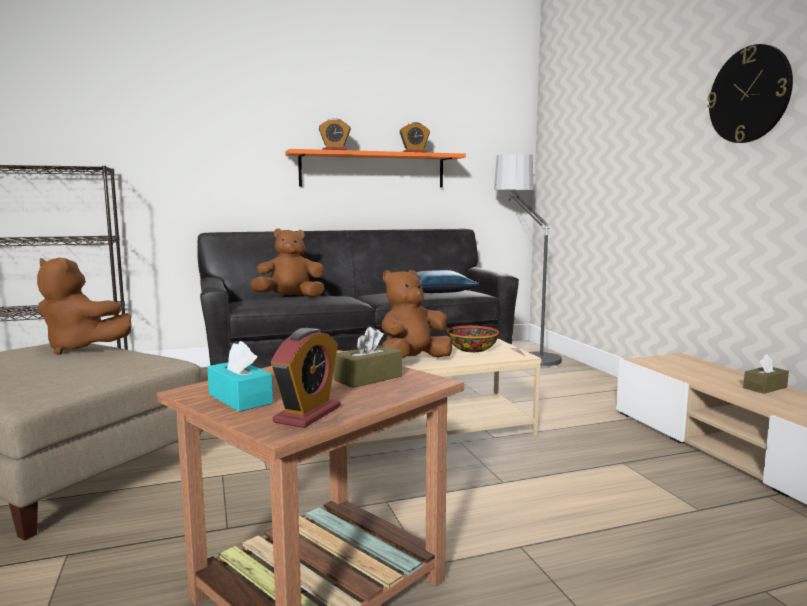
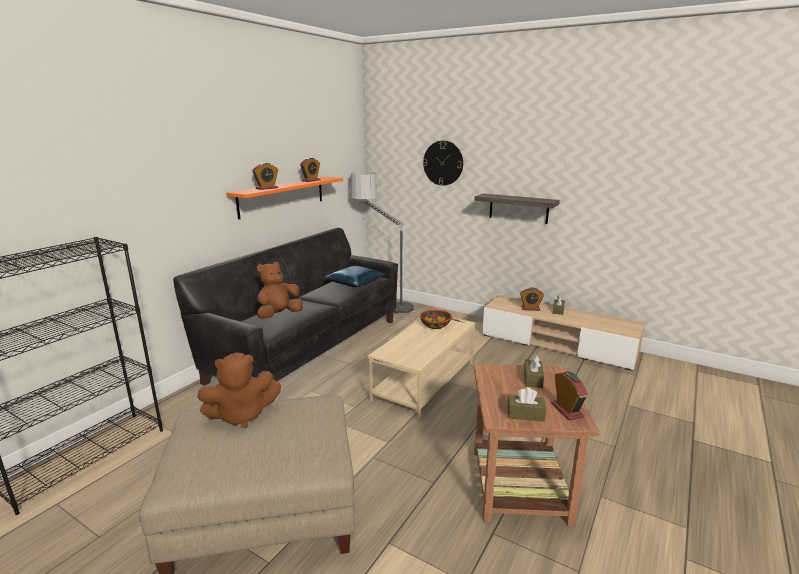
camera: 40 degrees left, 10 degrees up
turquoise tissue box [207,341,273,412] -> brown tissue box [507,387,546,422]
brown plush toy [381,270,452,358] -> none
wall clock [707,44,793,143] -> wall clock moved to [423,141,463,186]
none -> shelf [474,193,560,224]
none -> alarm clock [520,288,544,311]

